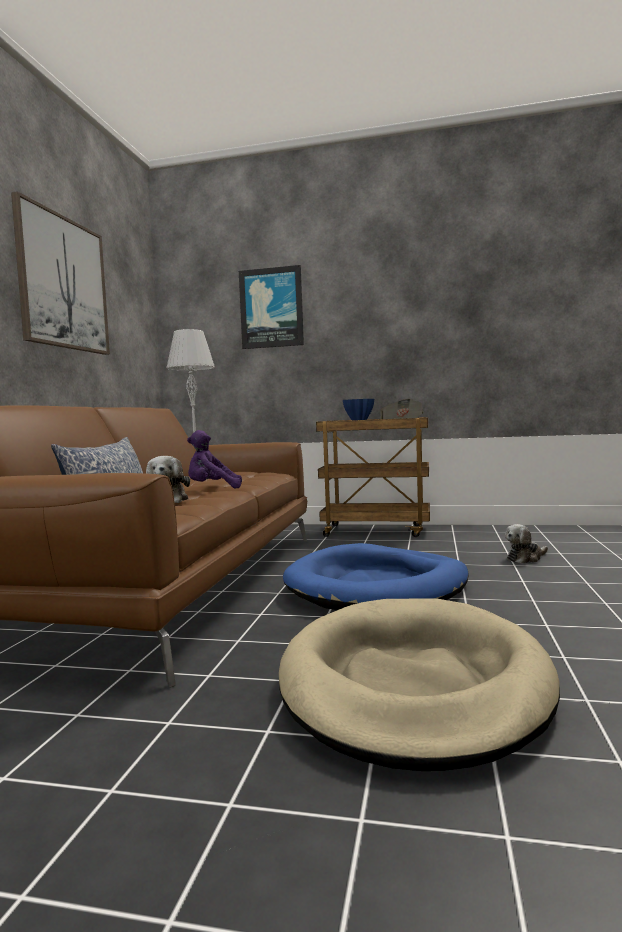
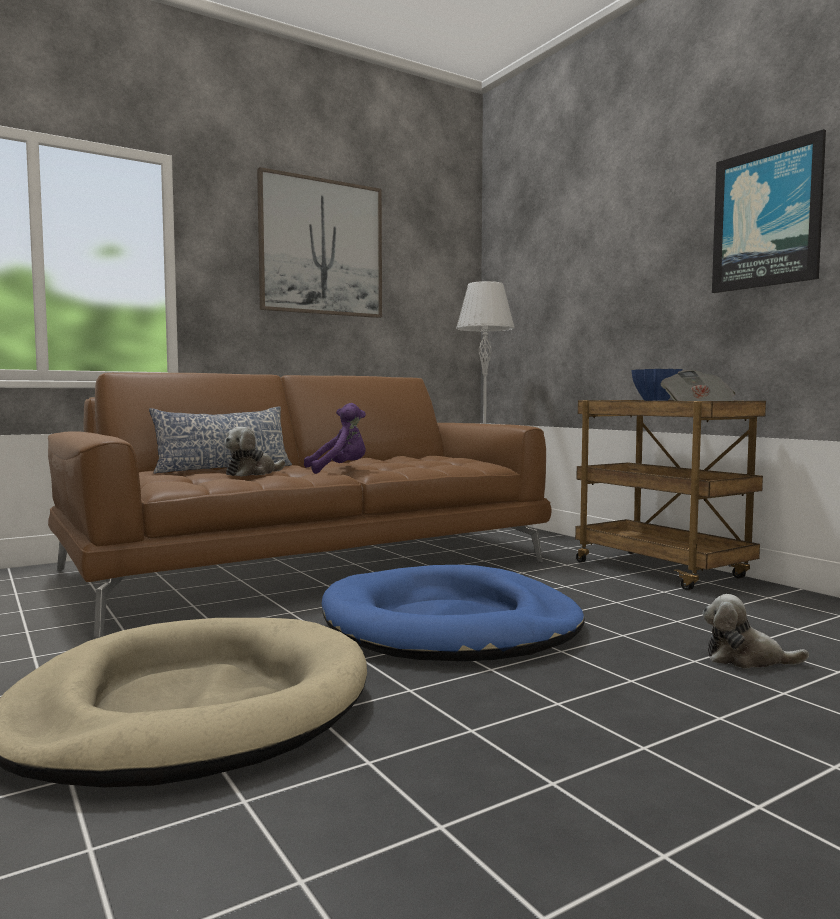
camera: 45 degrees right, 0 degrees up
purple plush toy [187,430,242,489] -> purple plush toy turned 120 degrees clockwise [304,403,366,474]
picture [239,265,304,349] -> picture moved to [712,129,826,293]

